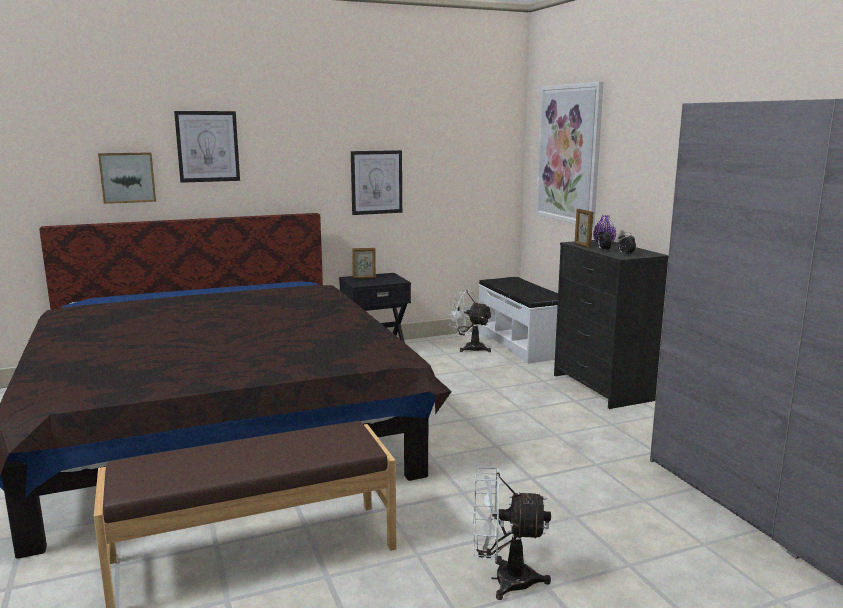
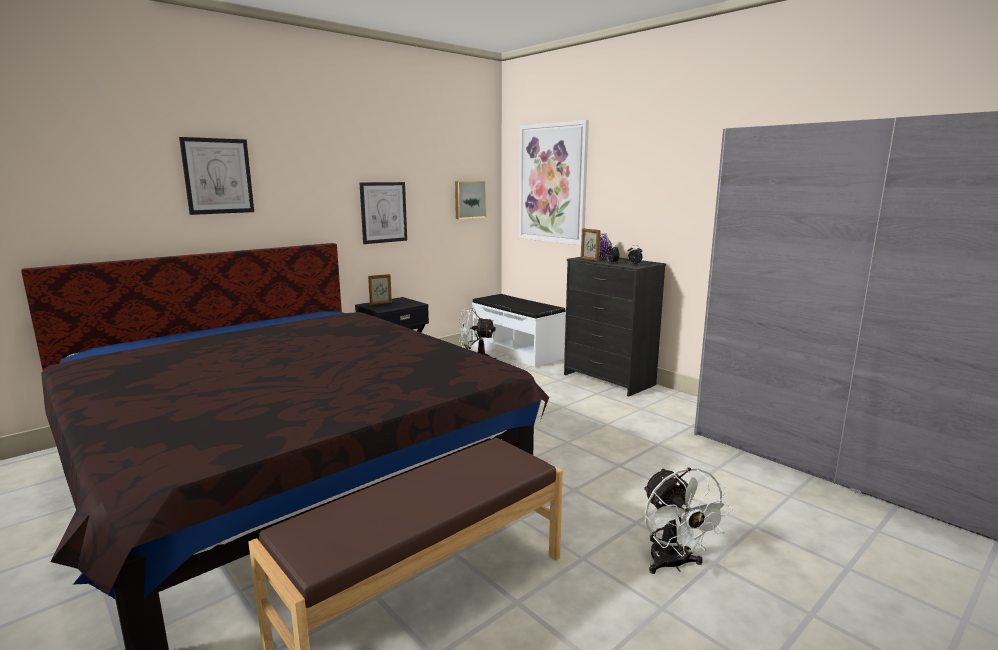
camera: 20 degrees left, 0 degrees up
picture [98,152,156,204] -> picture moved to [455,181,486,219]
white fan [473,467,551,600] -> white fan turned 90 degrees counterclockwise [644,467,733,574]

